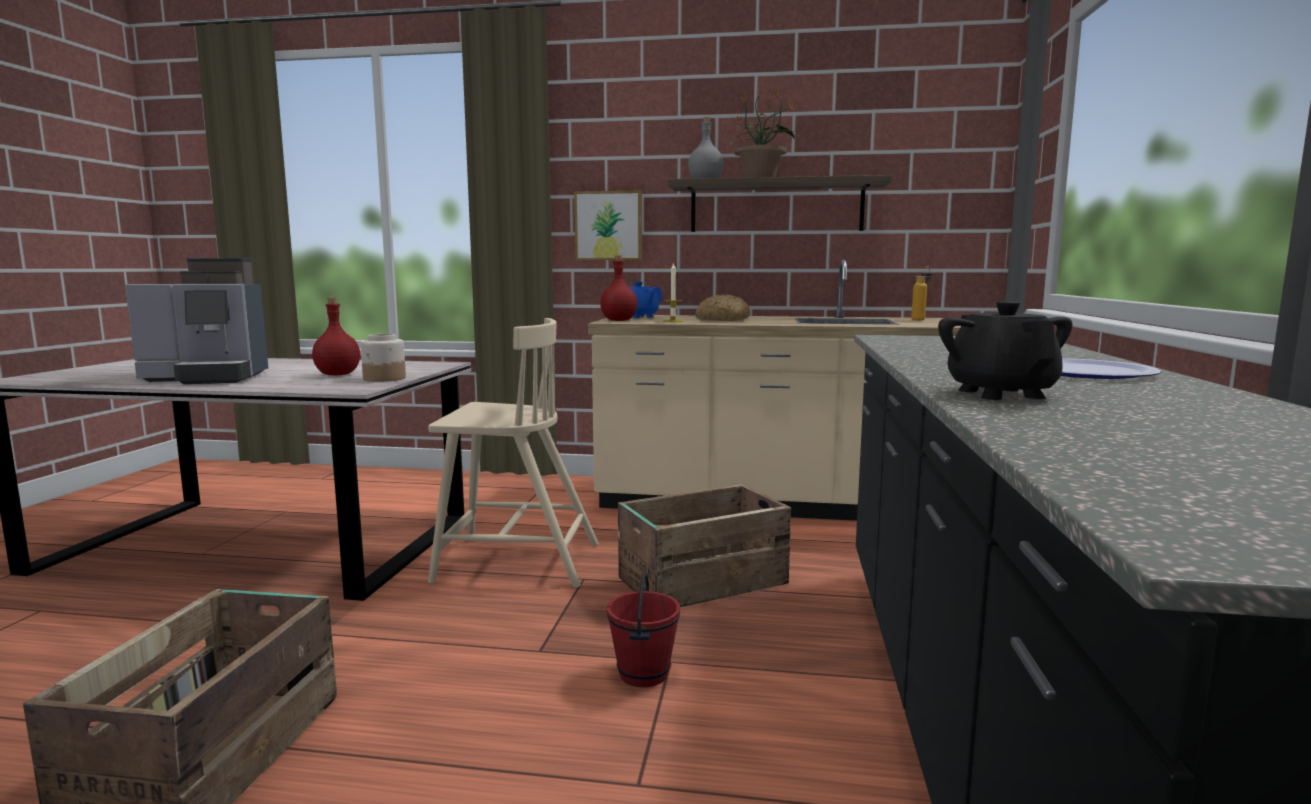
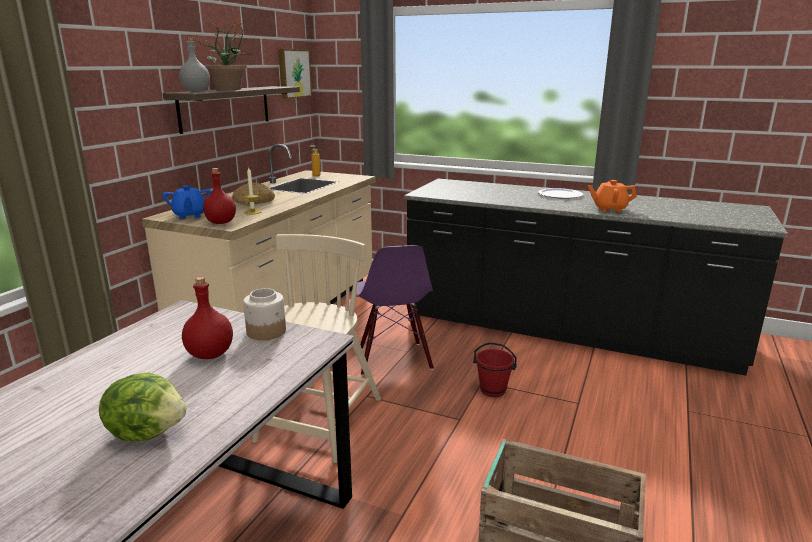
camera: 75 degrees left, 10 degrees up
coffee machine [125,258,268,384] -> lettuce [99,372,187,441]
picture [574,191,642,260] -> picture moved to [278,49,312,99]
crate [618,484,791,608] -> purple chair [356,245,434,375]
black teapot [938,301,1072,400] -> orange teapot [588,180,637,212]

